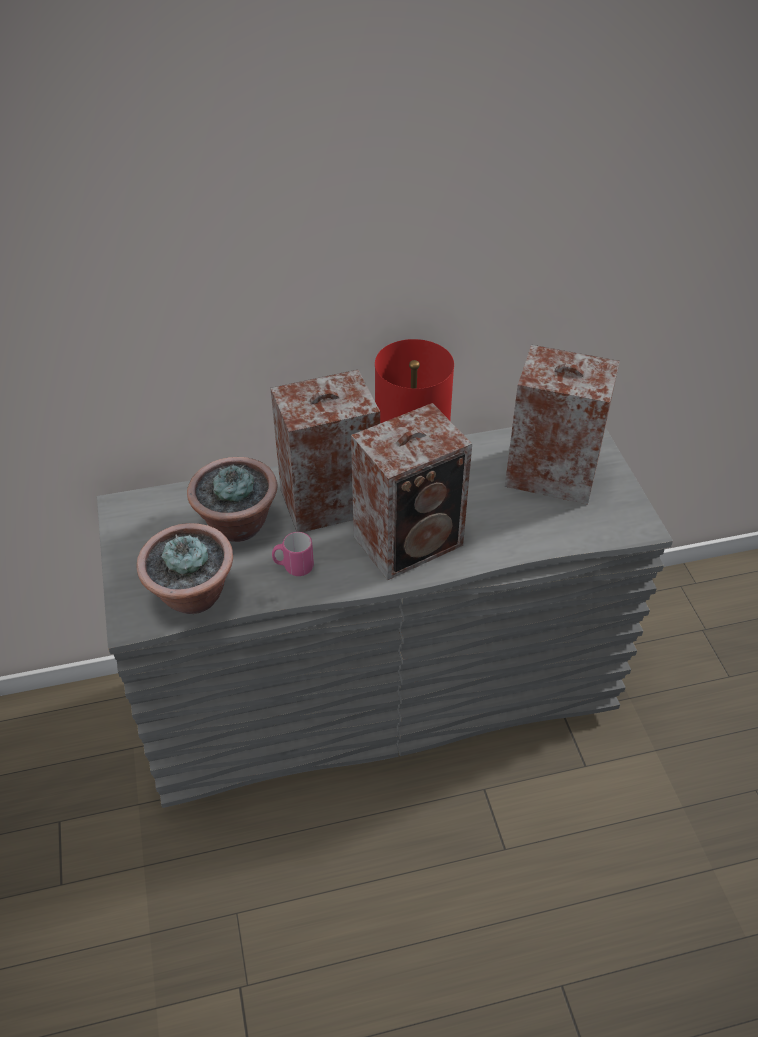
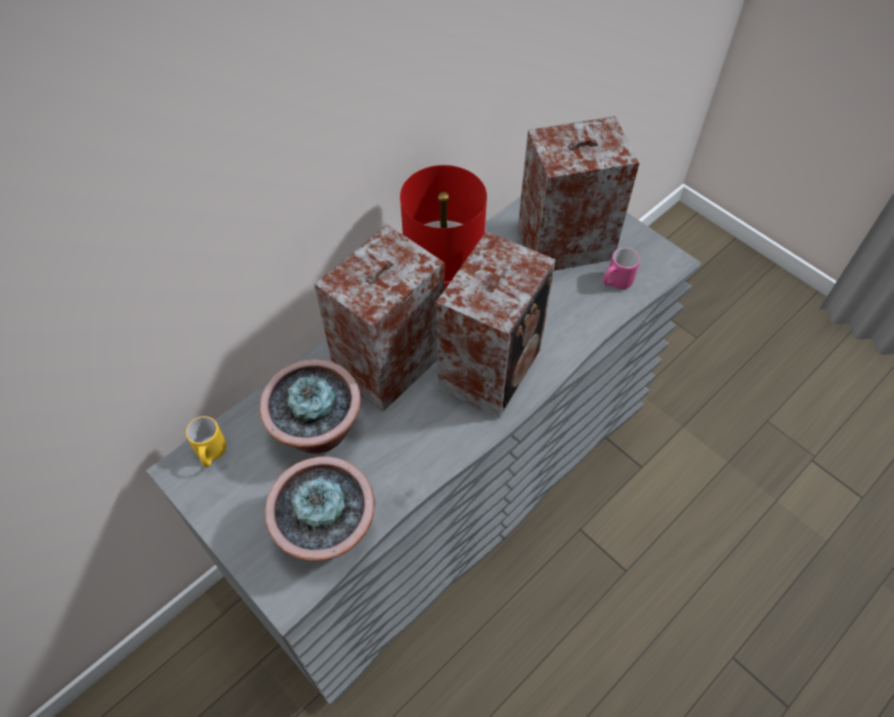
camera: 30 degrees left, 10 degrees up
pink mug [272,532,314,576] -> pink mug moved to [603,248,640,289]
none -> yellow mug [186,416,227,467]

